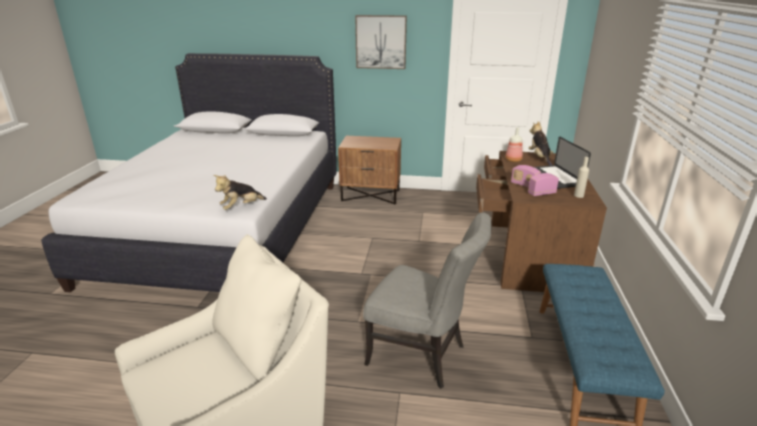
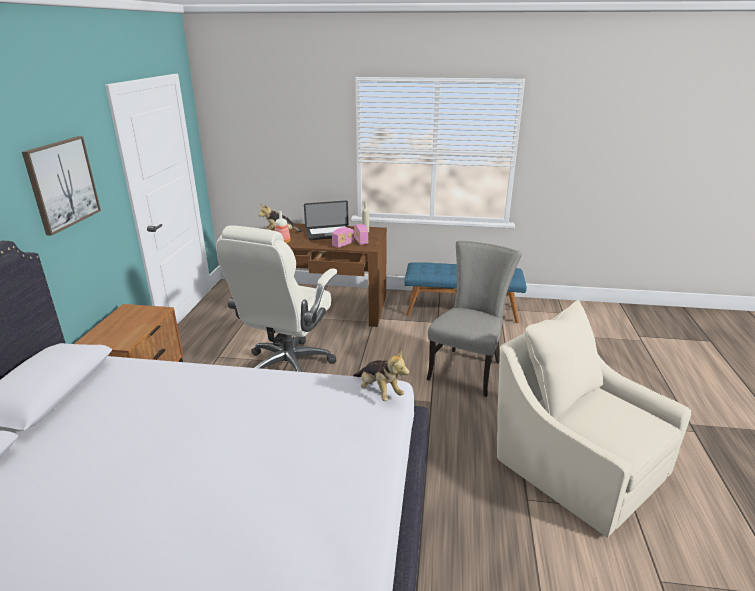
camera: 90 degrees left, 0 degrees up
none -> white office chair [216,225,337,372]

